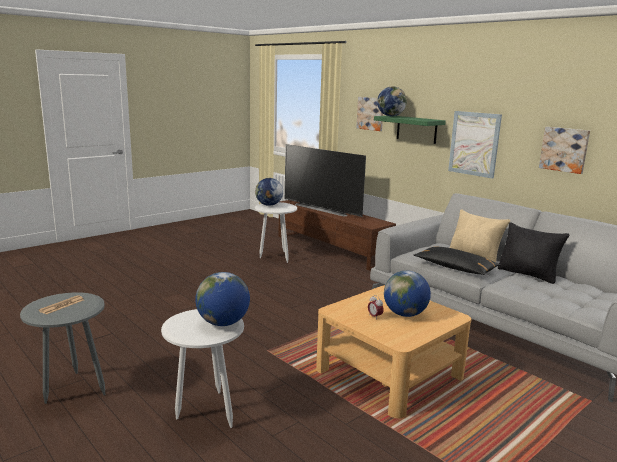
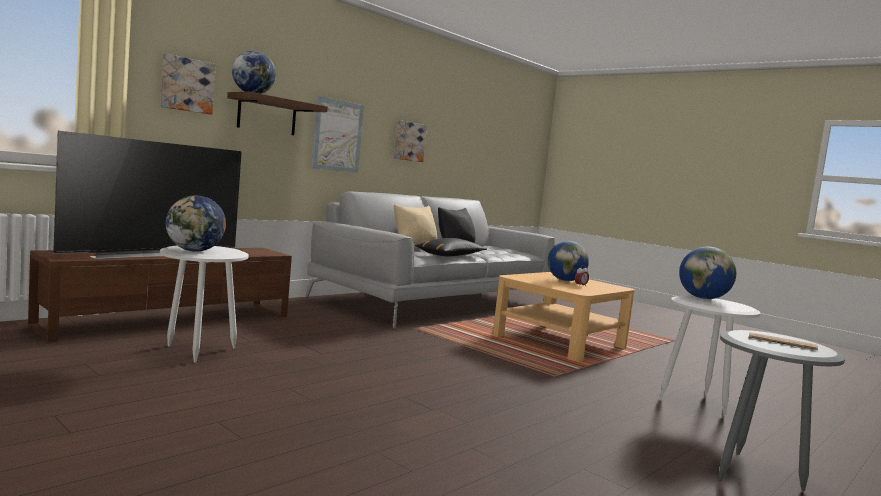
camera: 95 degrees left, 10 degrees down
green shelf [374,116,446,144] -> brown shelf [227,92,328,135]

